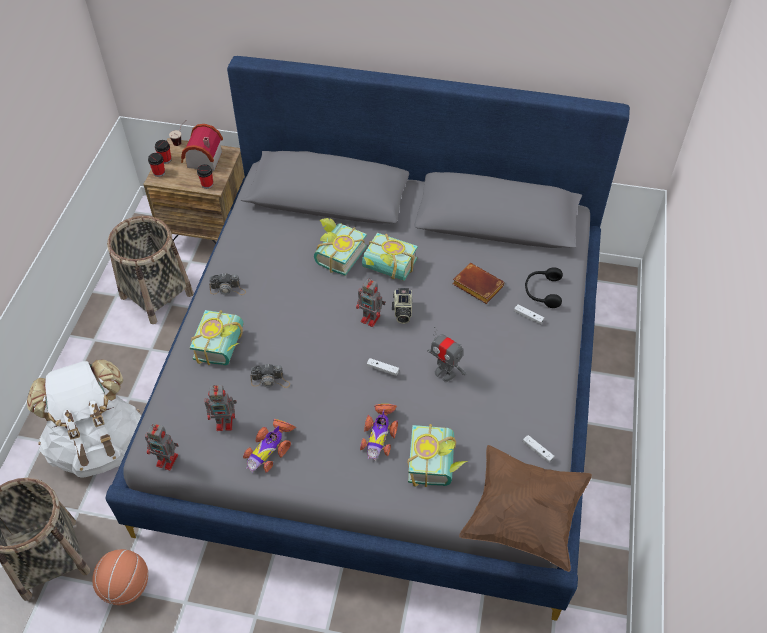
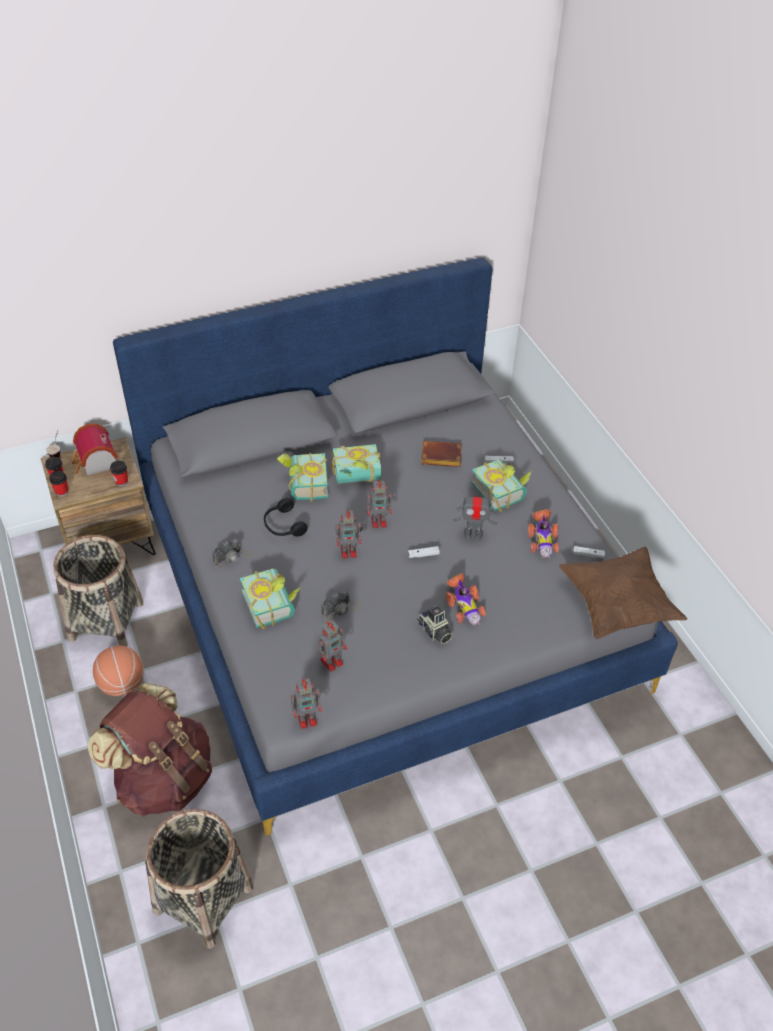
camera: 35 degrees left, 5 degrees down
white backpack [27,359,141,477] -> brown backpack [88,683,212,817]
basketball [92,549,148,605] -> basketball moved to [93,646,144,696]
toy car [243,419,296,473] -> toy car moved to [528,509,559,558]
camera [392,288,413,324] -> camera moved to [417,606,453,644]
book [407,424,468,487] -> book moved to [471,459,532,512]
black headphones [525,267,563,308] -> black headphones moved to [264,498,308,536]
none -> toy robot [336,509,363,559]

